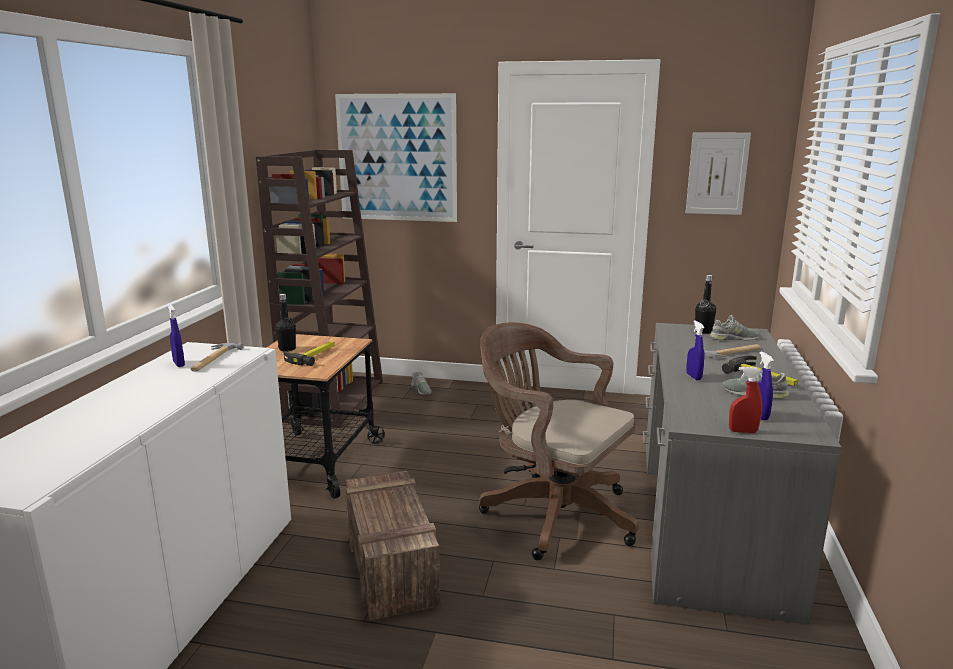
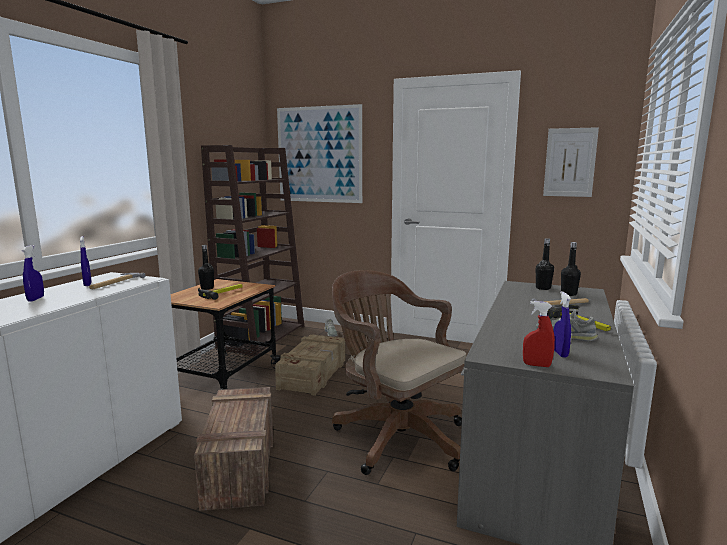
camera: 10 degrees right, 5 degrees down
blue spray bottle [686,320,704,380] -> blue spray bottle moved to [22,245,44,302]
grey shoe [710,315,760,341] -> black bottle [561,242,581,296]
none -> crate [275,334,345,396]

